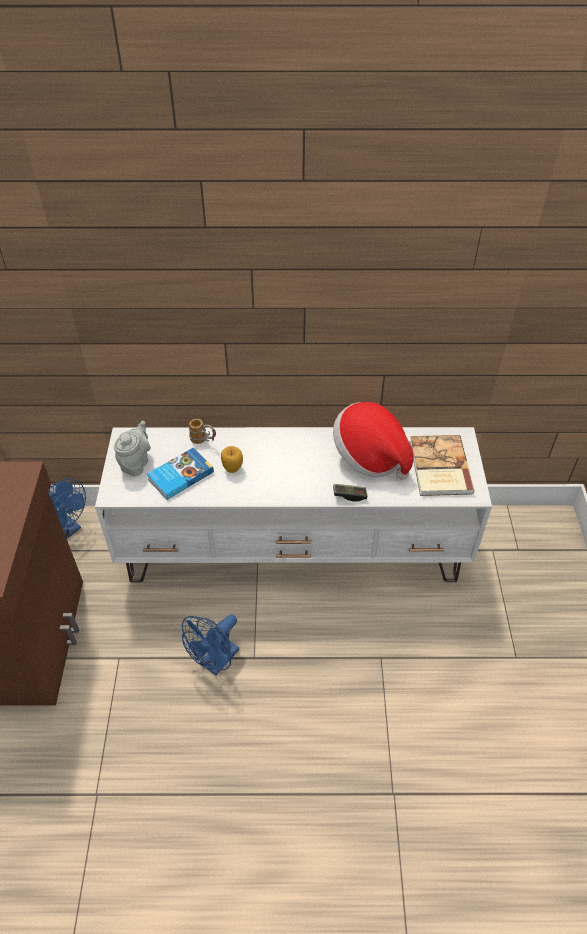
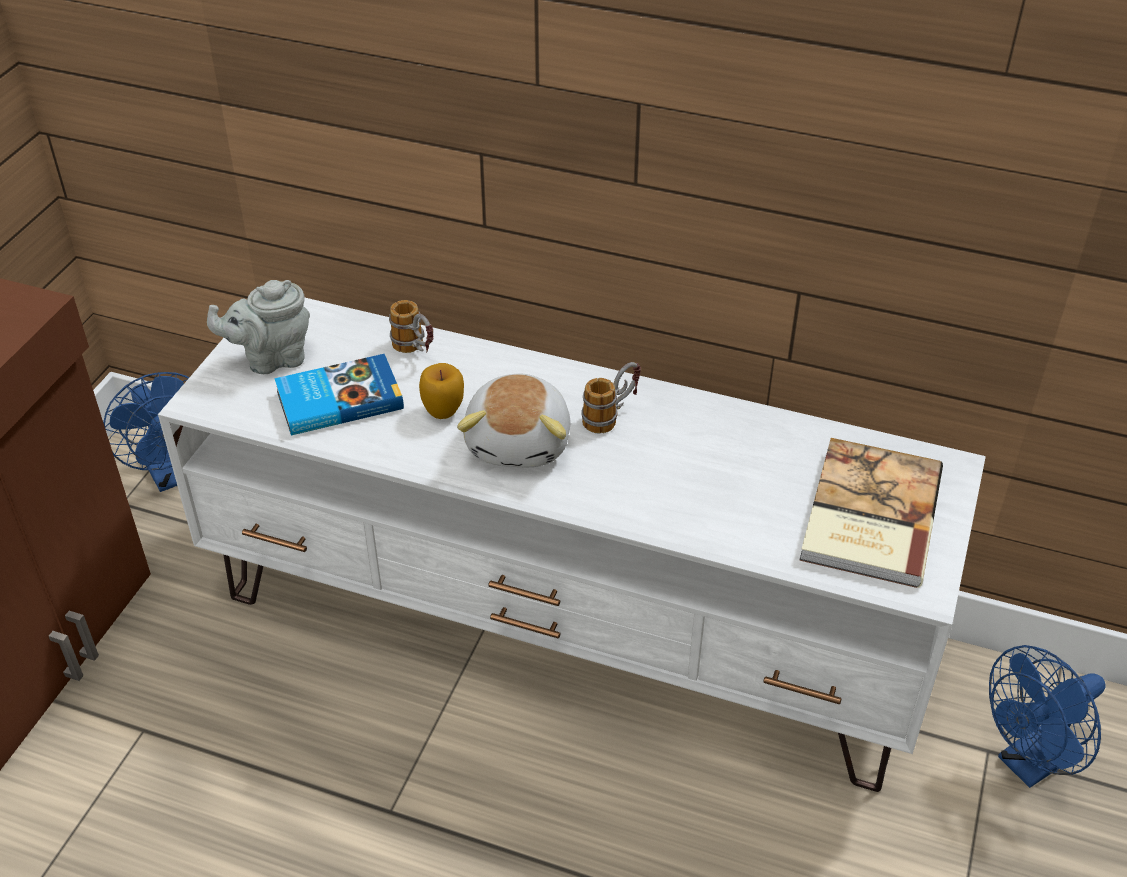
camera: 20 degrees right, 5 degrees down
grey teapot [114,421,151,477] -> grey teapot turned 150 degrees counterclockwise [207,280,310,374]
blue fan [182,615,239,675] -> blue fan moved to [989,645,1106,788]
hat [333,402,414,480] -> none
game controller [333,484,368,501] -> none
none -> plush toy [457,374,571,467]
none -> mug [581,362,641,434]

